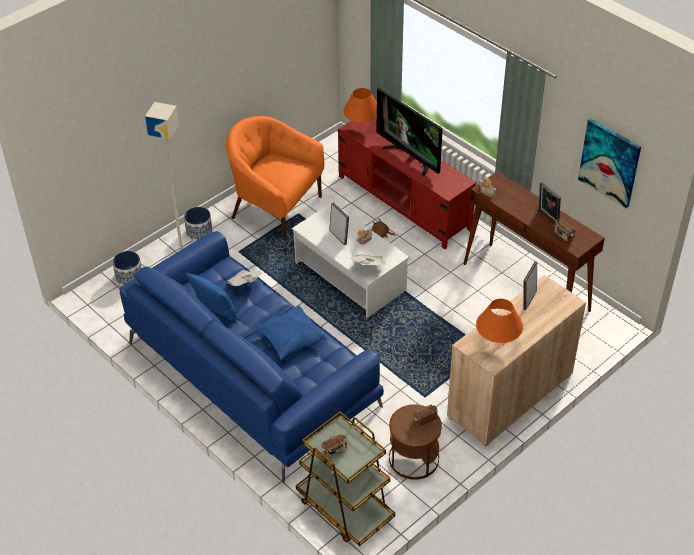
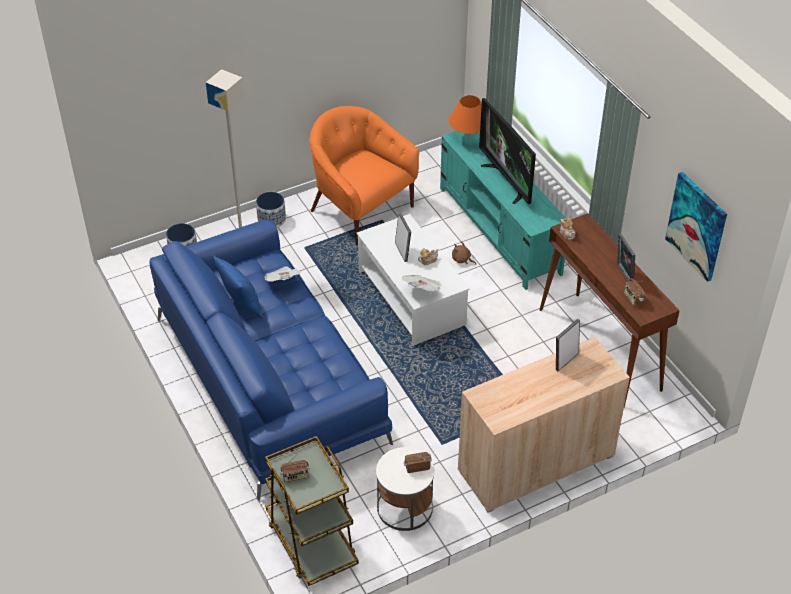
camera: 15 degrees right, 0 degrees up
blue pillow [255,306,328,360] -> none
red tv stand [338,119,476,250] -> turquoise tv stand [440,131,566,290]
brown side table [389,404,442,480] -> white side table [376,447,435,531]
orange table lamp [476,299,523,343] -> none

